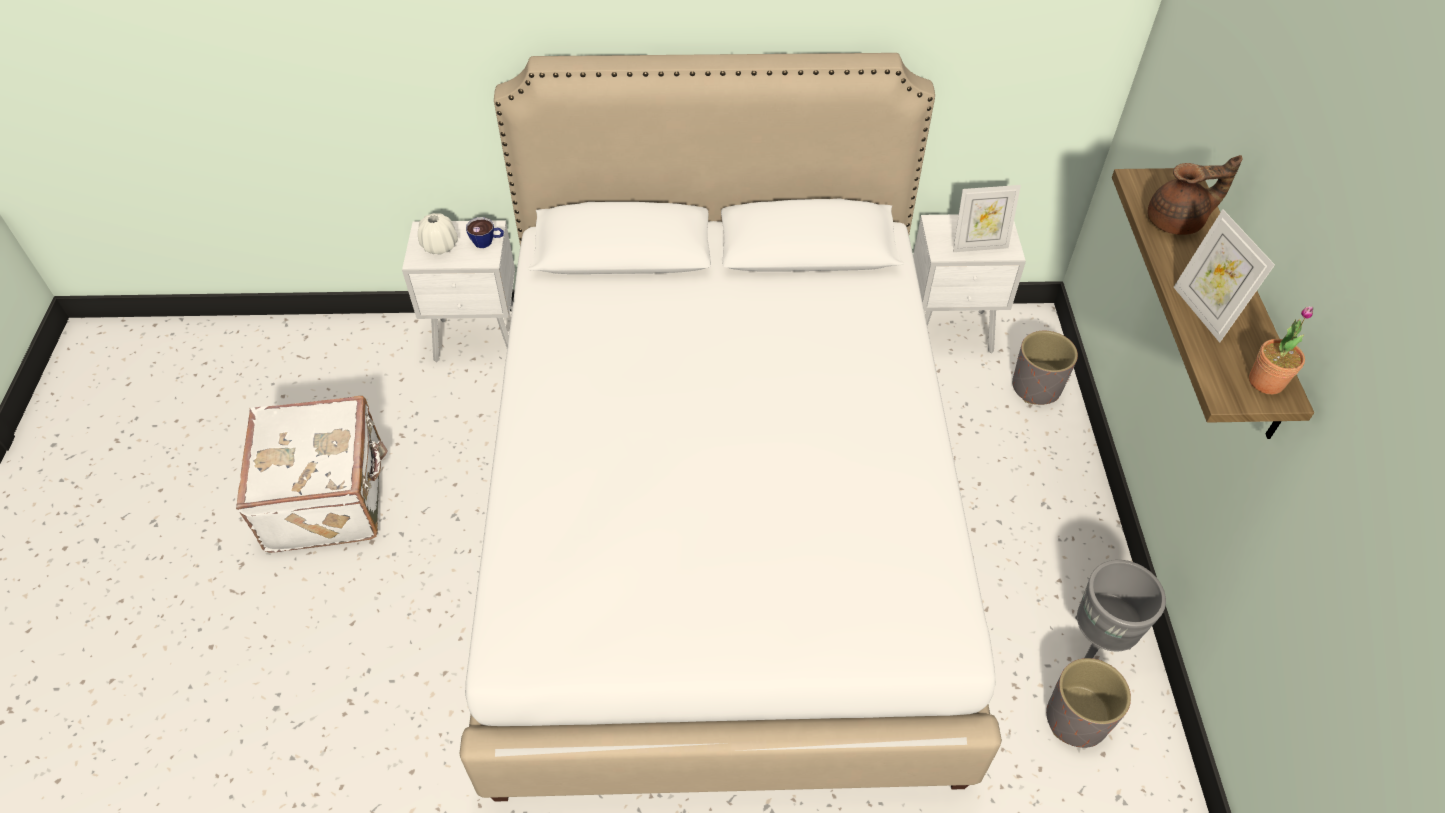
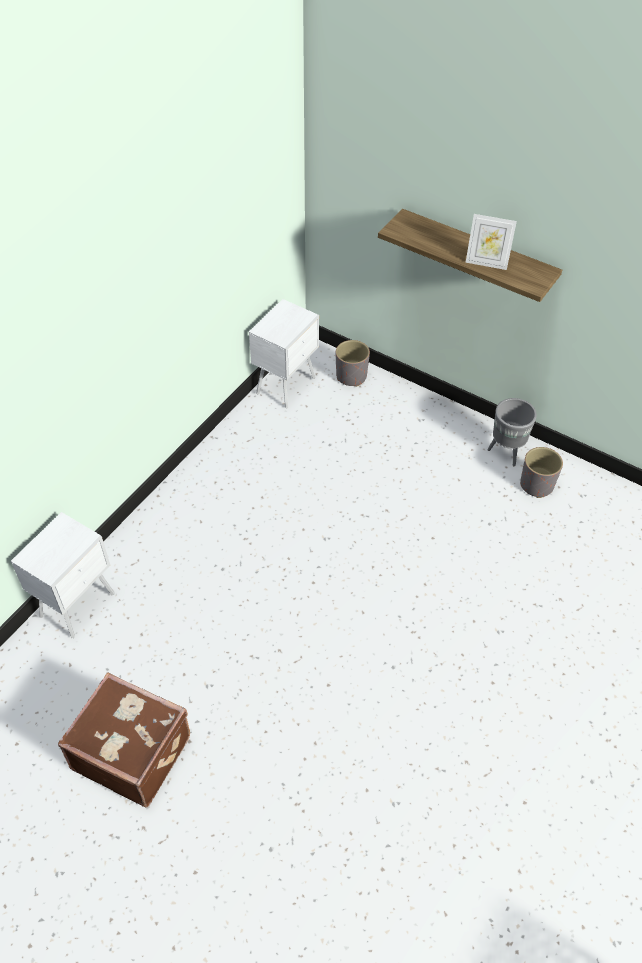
camera: 55 degrees left, 0 degrees up
white suitcase [236,396,388,553] -> brown suitcase [58,672,190,808]
white vase [418,213,458,255] -> none
white bed [459,53,1002,802] -> none
cup [466,217,504,248] -> none
picture frame [953,185,1021,252] -> none
brown teapot [1148,155,1242,235] -> none
potted plant [1249,306,1313,394] -> none

